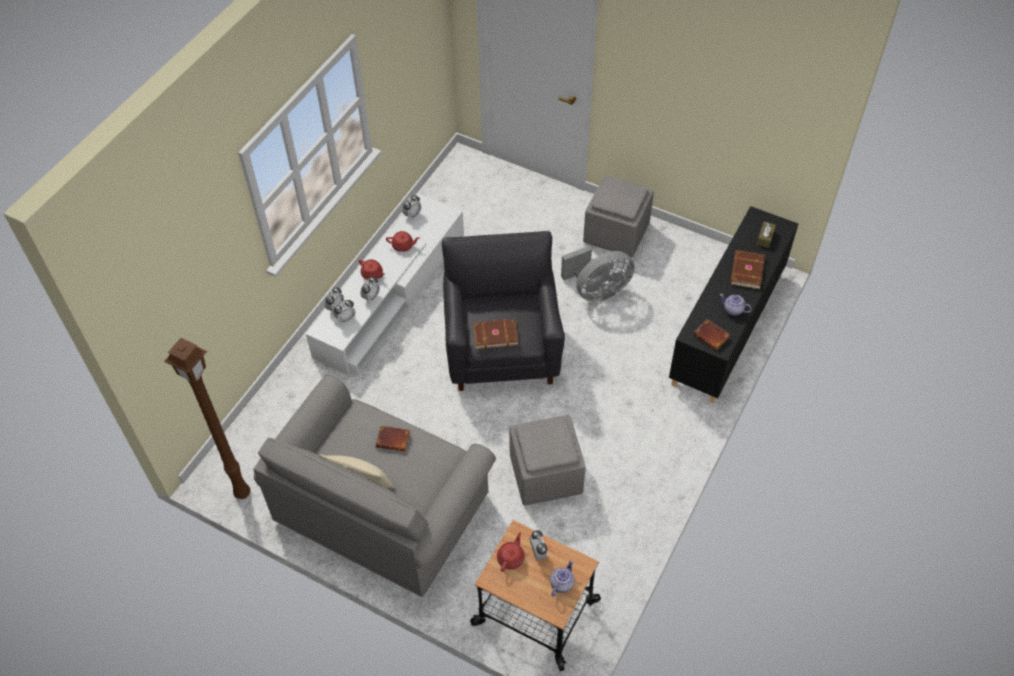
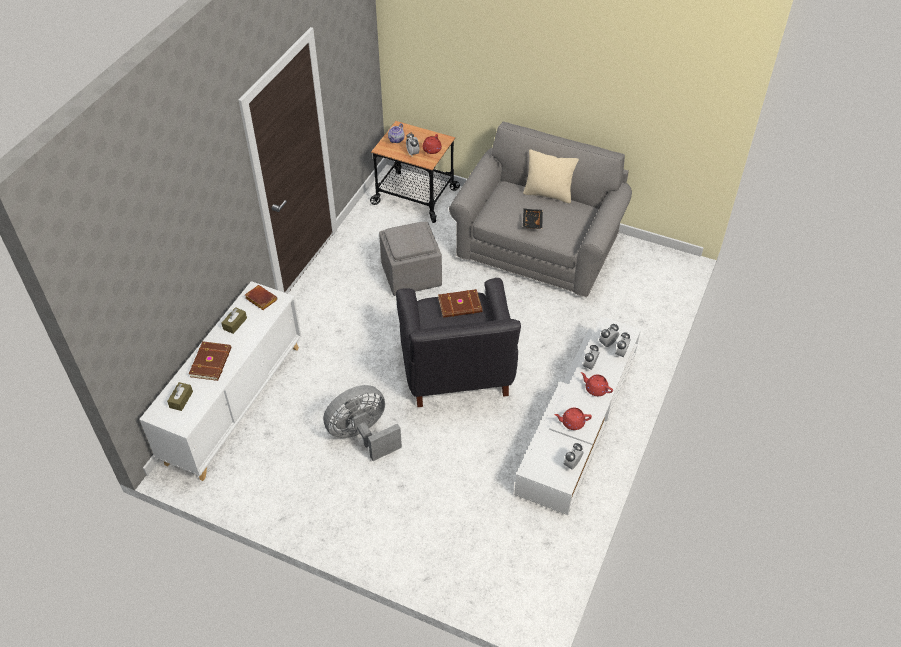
camera: 175 degrees right, 5 degrees down
brown floor lamp [164,338,250,499] -> none
brown book [376,425,410,451] -> black tray [523,208,543,229]
grey ottoman [583,176,654,257] -> none
black cabinet [669,206,798,403] -> white cabinet [139,281,301,481]
teapot [720,294,752,315] -> brown tissue box [222,307,247,334]

